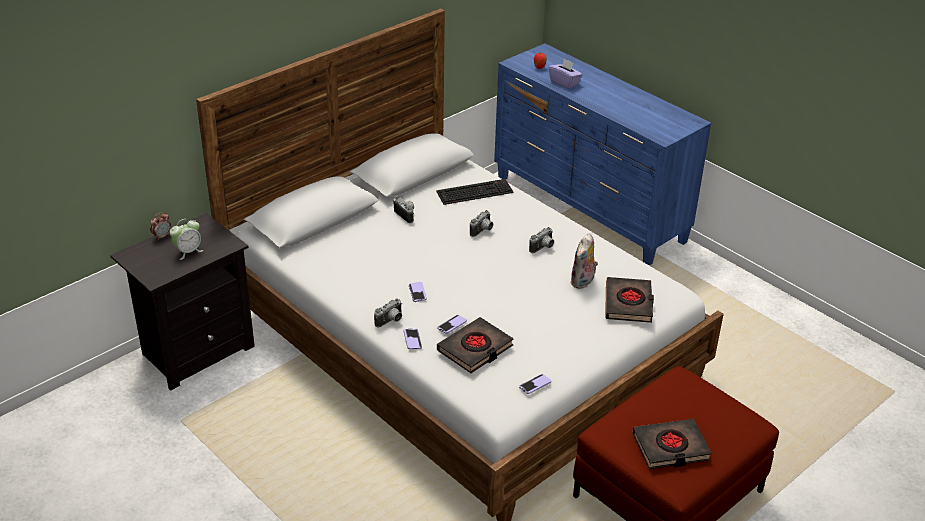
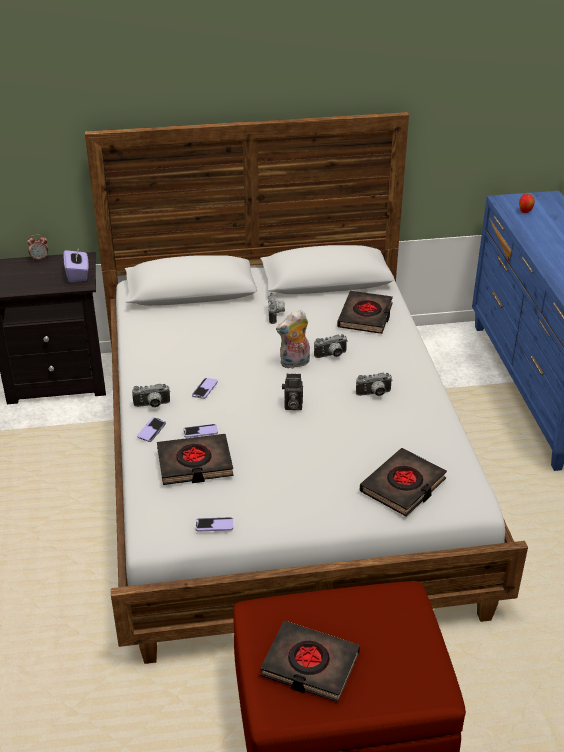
camera: 35 degrees right, 0 degrees up
alarm clock [170,219,203,260] -> none
keyboard [436,179,513,205] -> black book [337,291,393,334]
purple tissue box [549,59,583,89] -> purple tissue box moved to [63,250,89,282]
plush toy [570,233,598,289] -> plush toy moved to [276,310,310,369]
none -> camera [282,374,303,410]

